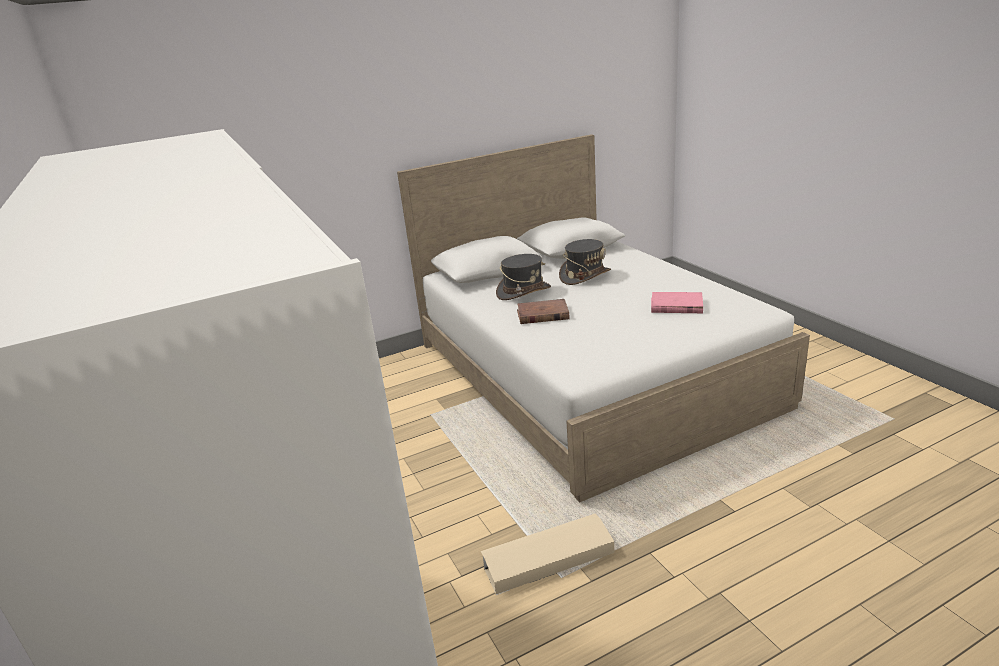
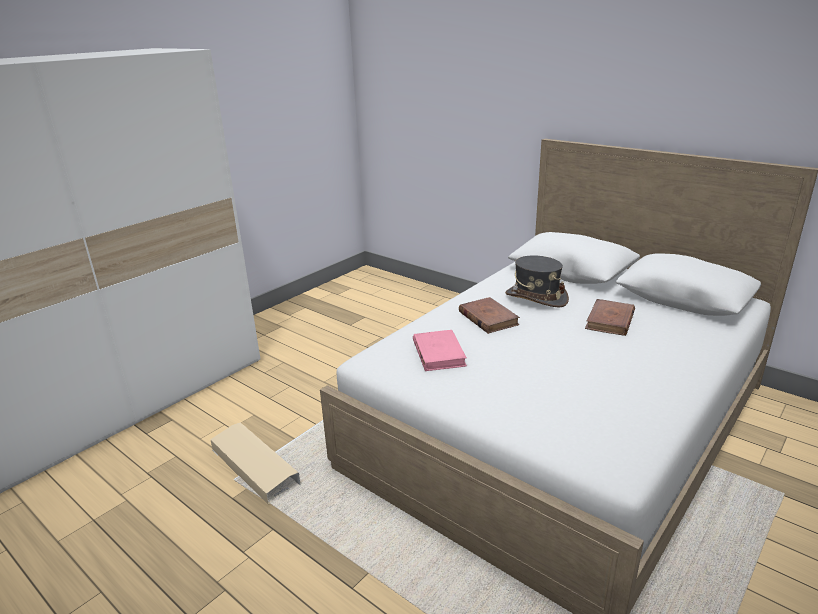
camera: 65 degrees right, 0 degrees up
grey hat [559,239,611,285] -> brown book [585,299,635,336]
pink book [651,292,703,313] -> pink book moved to [413,330,467,371]

